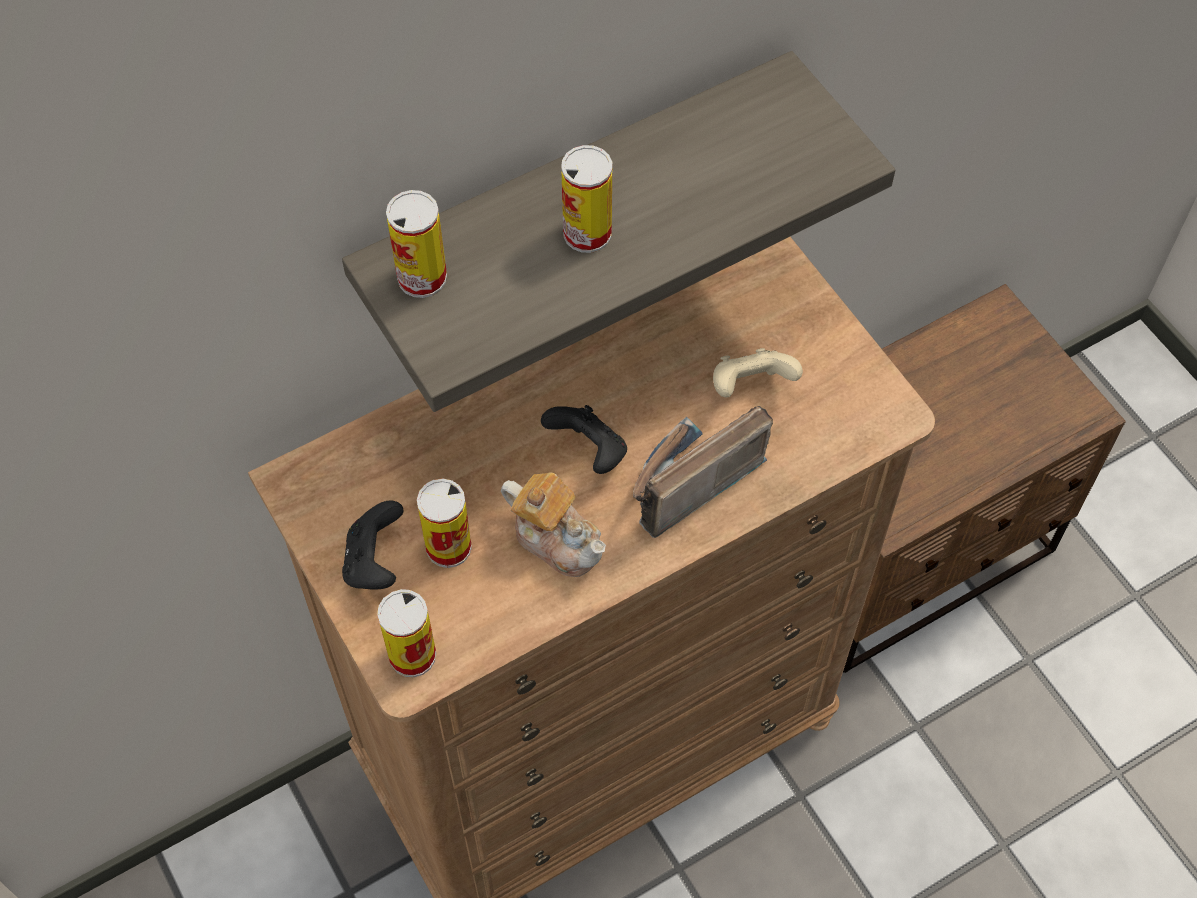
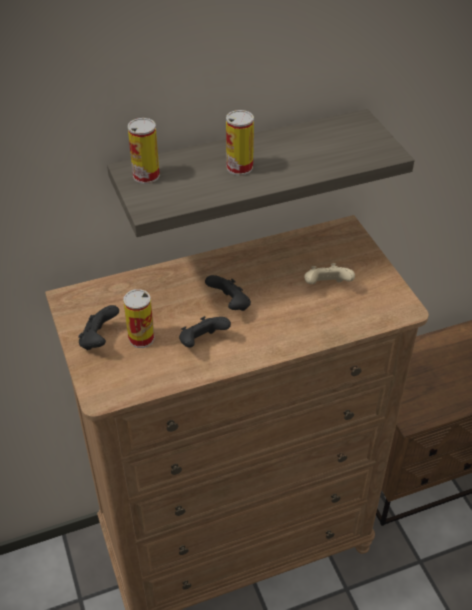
camera: 10 degrees right, 15 degrees down
can [377,589,436,677] -> none
teapot [501,472,606,577] -> black game controller [179,316,231,348]
radio [633,406,773,538] -> none

